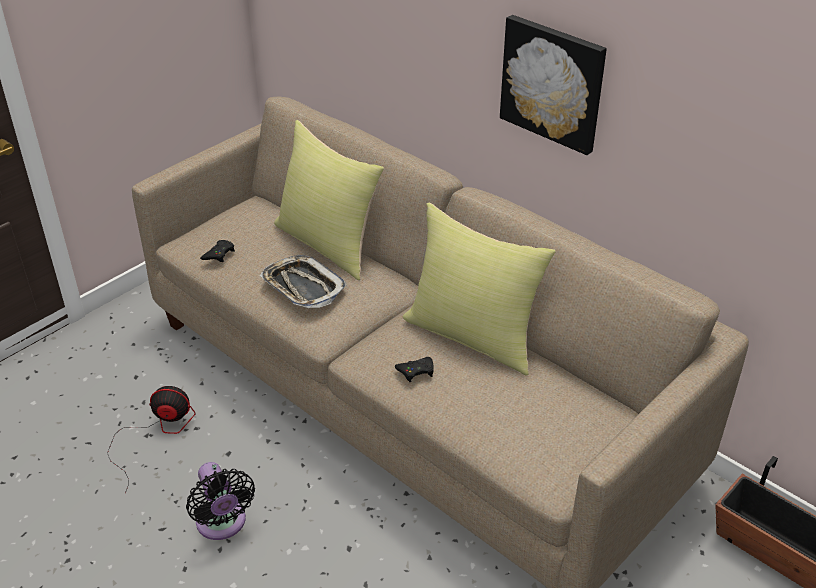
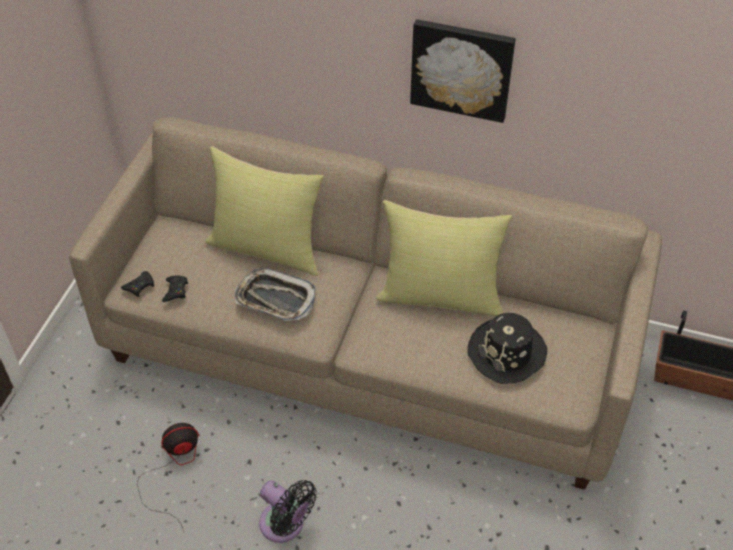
camera: 25 degrees left, 10 degrees up
black game controller [395,357,434,382] -> black game controller moved to [121,271,154,297]
none -> black hat [467,313,547,384]

